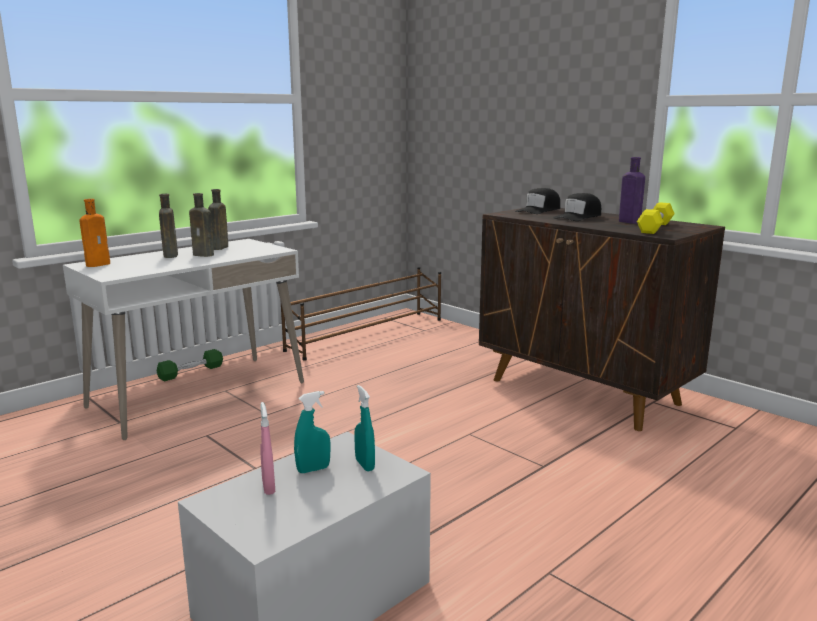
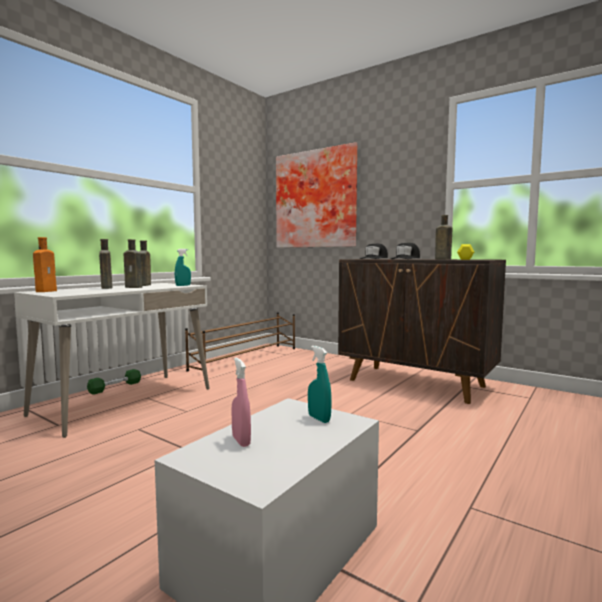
camera: 10 degrees left, 10 degrees down
turquoise spray bottle [294,391,331,473] -> turquoise spray bottle moved to [175,249,191,286]
purple bottle [619,157,645,224] -> brown bottle [435,215,452,259]
none -> picture [276,142,357,248]

